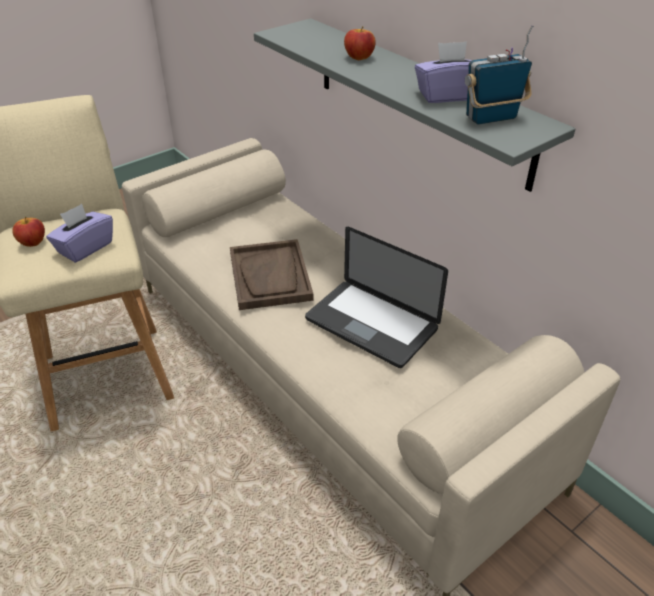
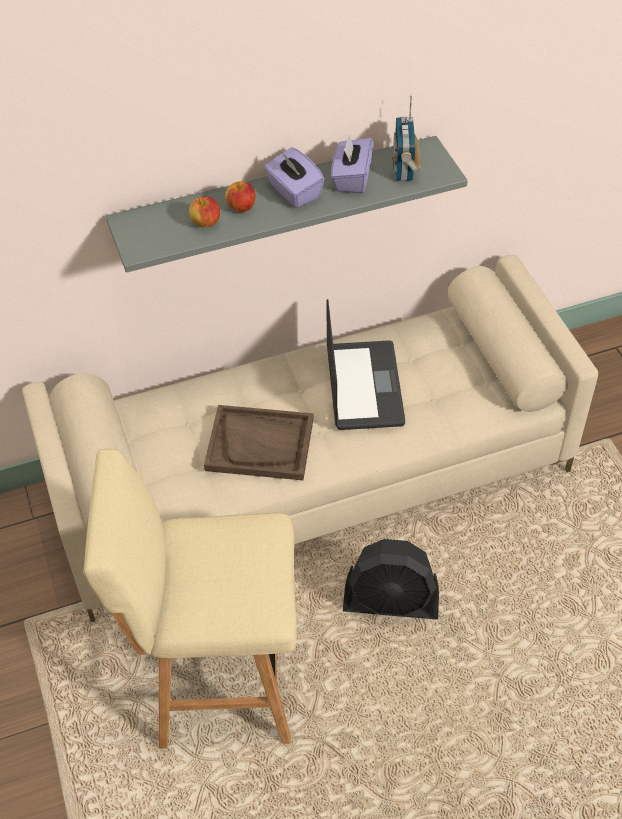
camera: 70 degrees left, 10 degrees up
apple [12,217,45,247] -> apple moved to [189,197,220,227]
purple tissue box [46,204,113,263] -> purple tissue box moved to [264,147,325,208]
laptop [305,227,448,368] -> laptop turned 60 degrees counterclockwise [326,299,405,430]
none -> black fan [343,539,439,619]

